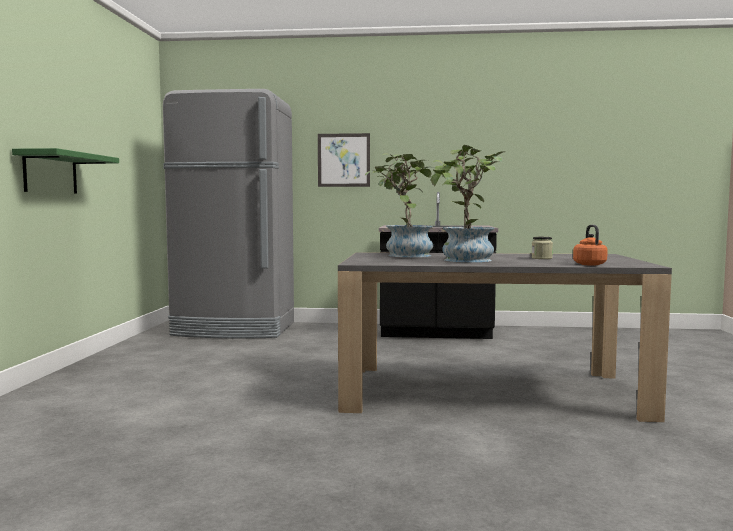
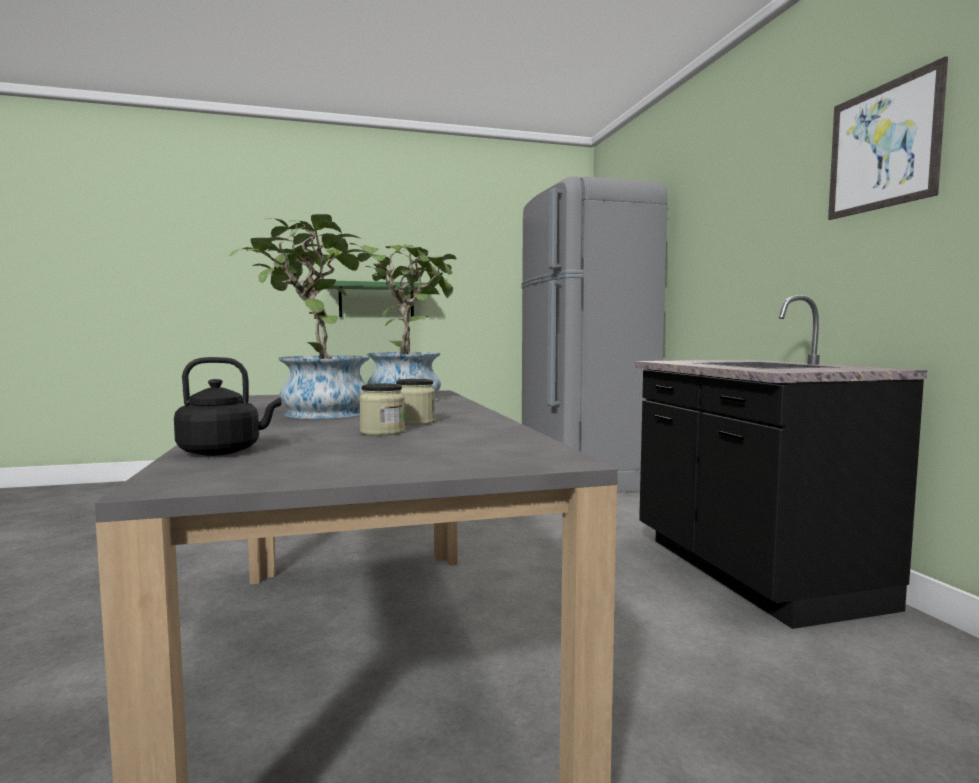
camera: 70 degrees right, 0 degrees up
picture [318,133,370,187] -> picture moved to [828,56,948,220]
orange kettle [573,225,608,266] -> black kettle [174,357,281,456]
none -> jar [396,379,435,425]

